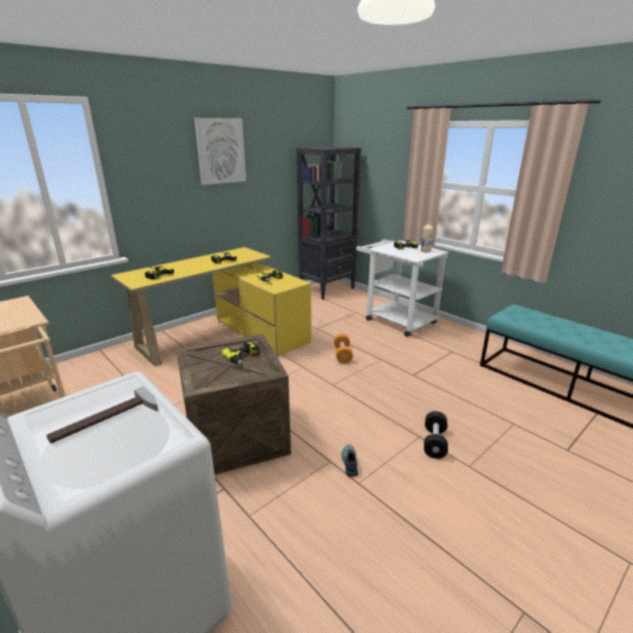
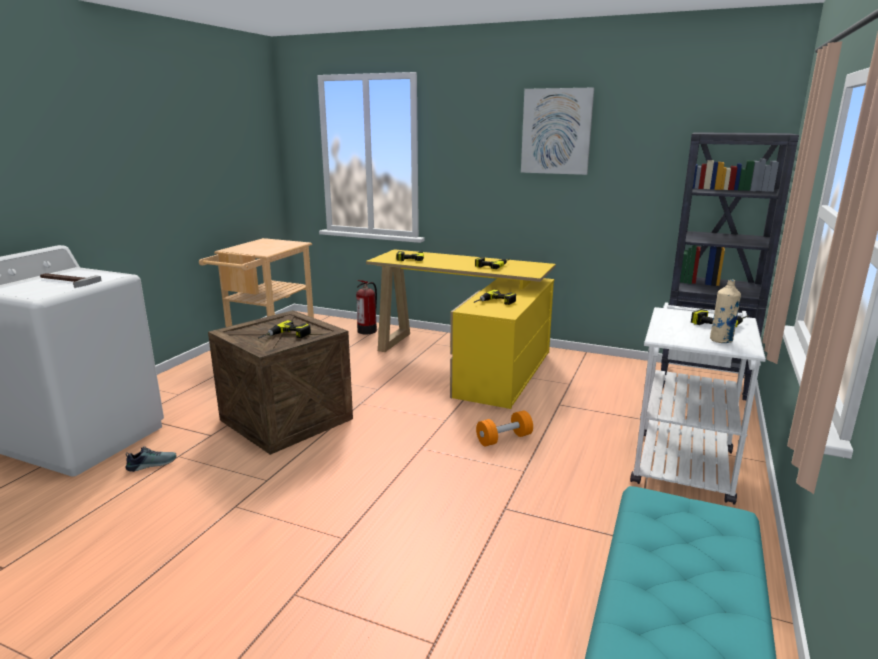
camera: 65 degrees right, 5 degrees down
shoe [341,444,358,477] -> shoe moved to [125,446,177,472]
black dumbbell [424,411,448,459] -> none
none -> fire extinguisher [356,280,377,334]

